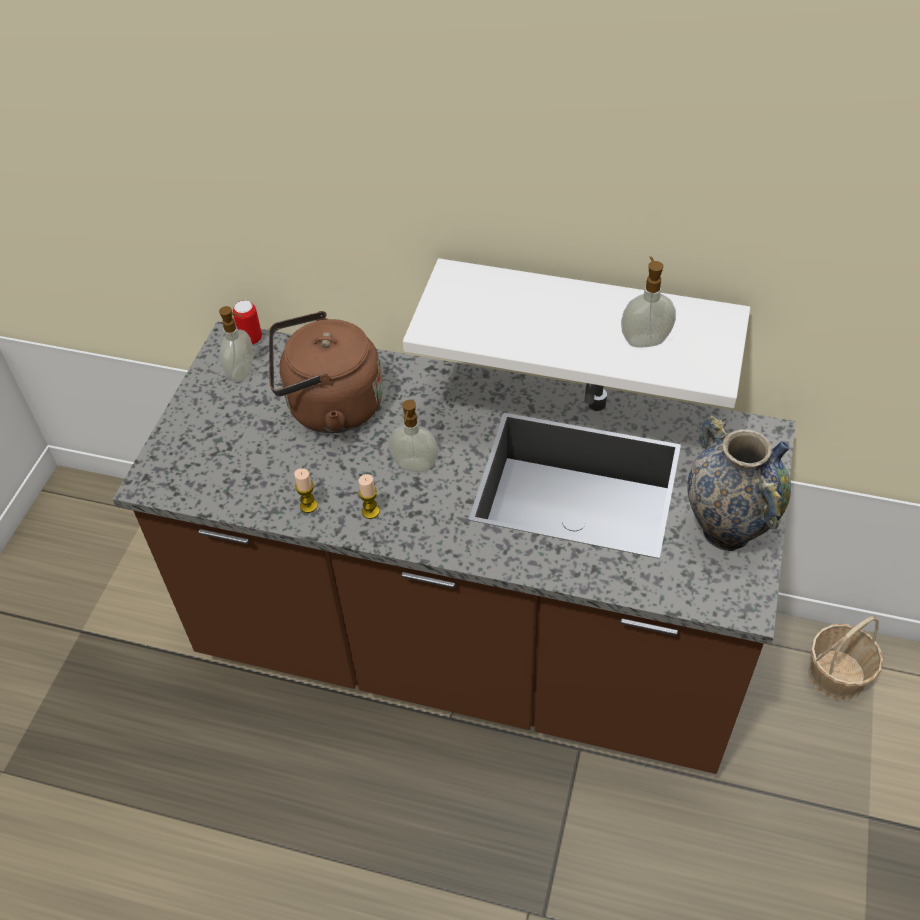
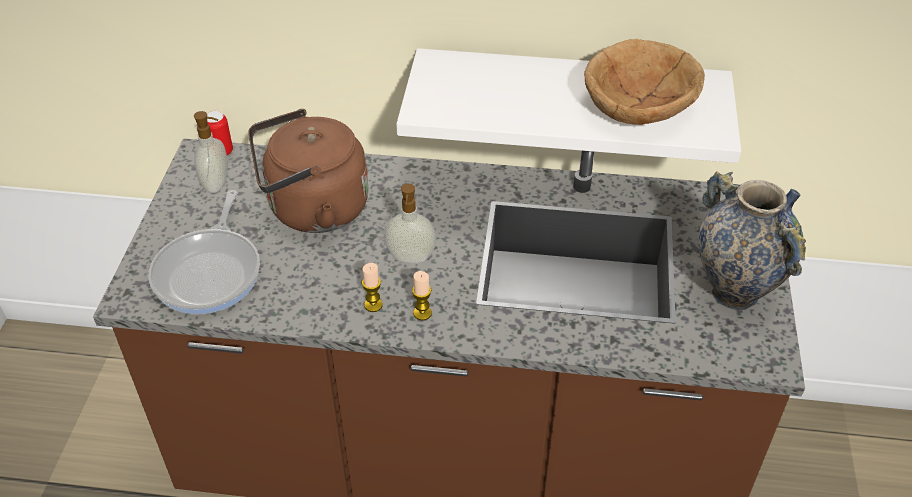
camera: 10 degrees left, 5 degrees down
candle [294,468,318,513] -> candle moved to [412,271,432,320]
soap dispenser [621,257,676,348] -> brown bowl [584,39,705,125]
basket [808,616,883,701] -> none
none -> frying pan [149,190,260,314]

